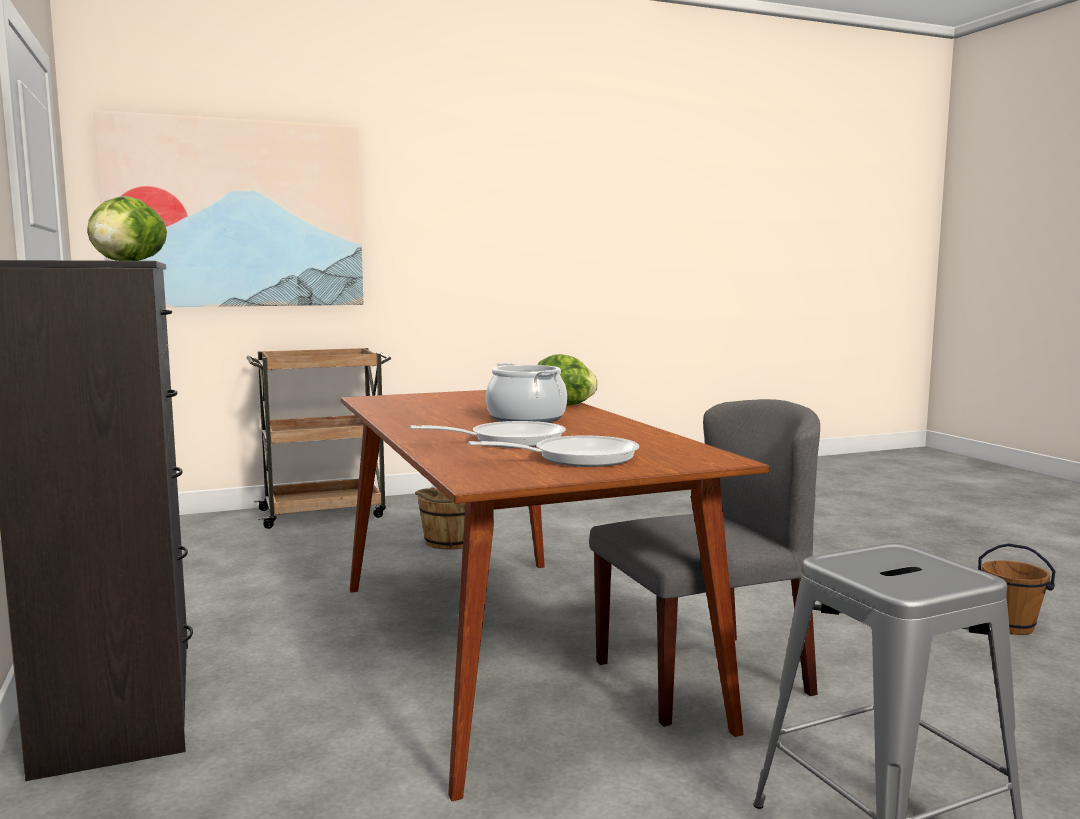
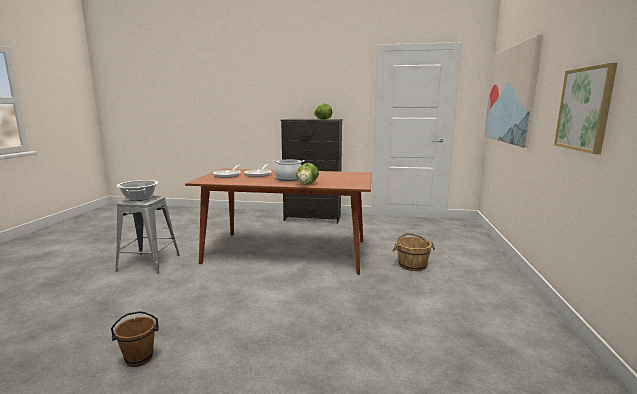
camera: 120 degrees right, 5 degrees up
brown cart [247,348,391,529] -> none
grey chair [589,399,820,727] -> none
none -> cooking pot [116,180,158,201]
none -> picture [554,63,617,154]

